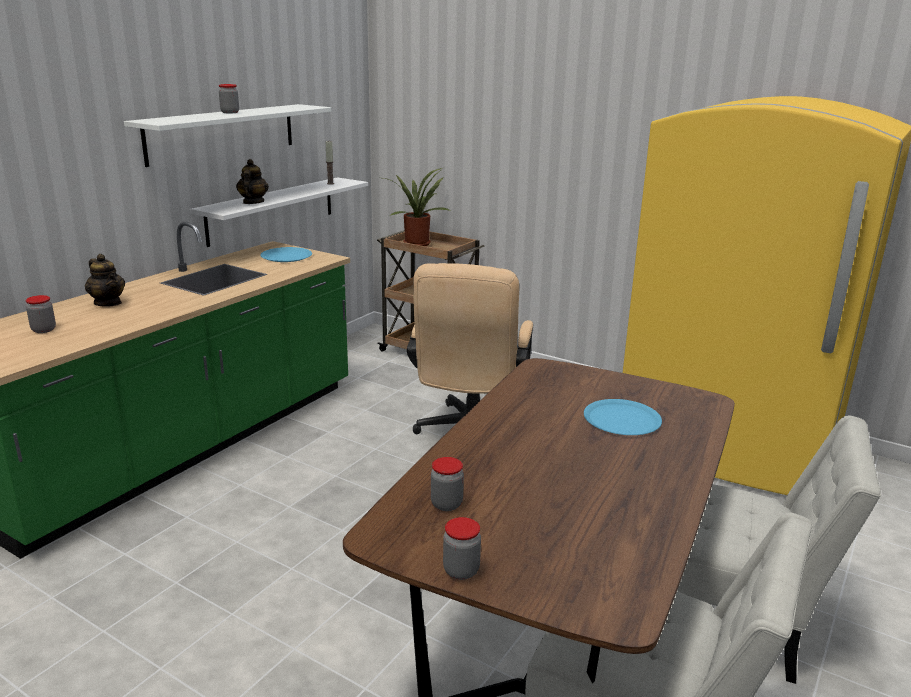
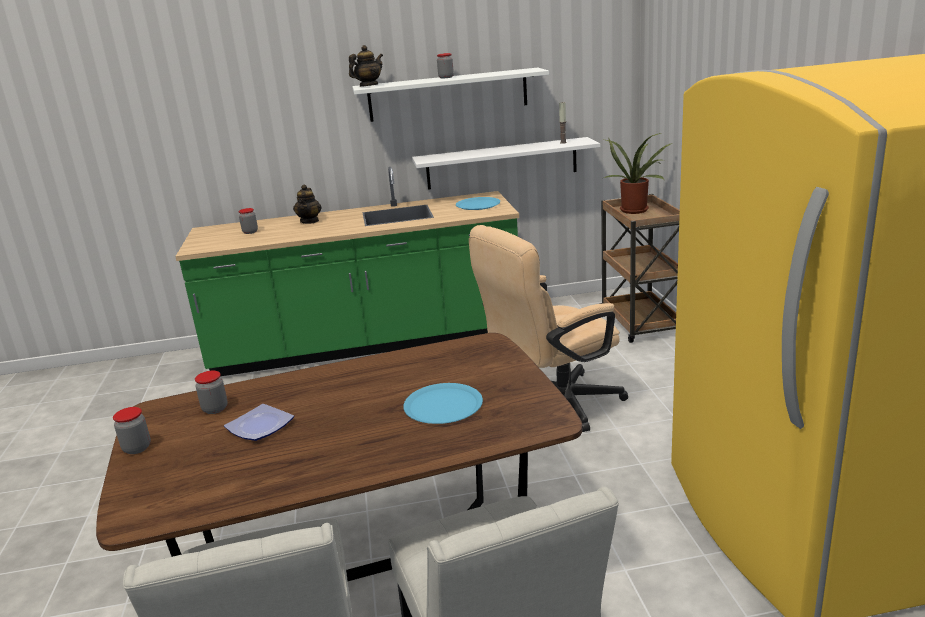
camera: 50 degrees right, 0 degrees up
teapot [236,159,269,204] -> teapot moved to [349,45,383,87]
none -> plate [224,404,294,441]

